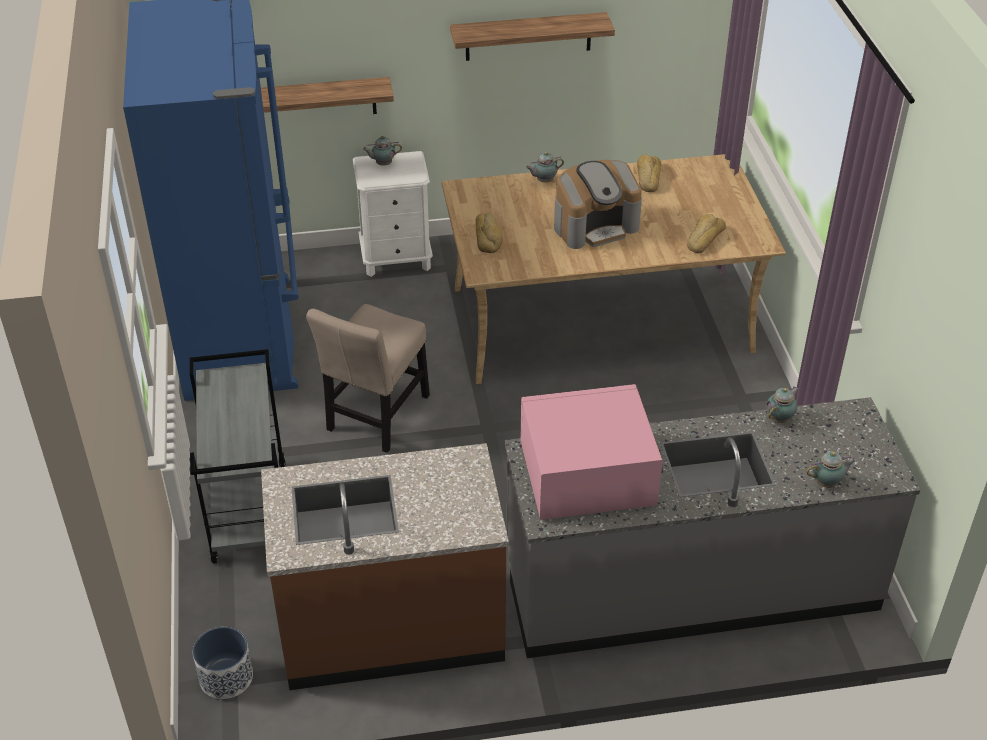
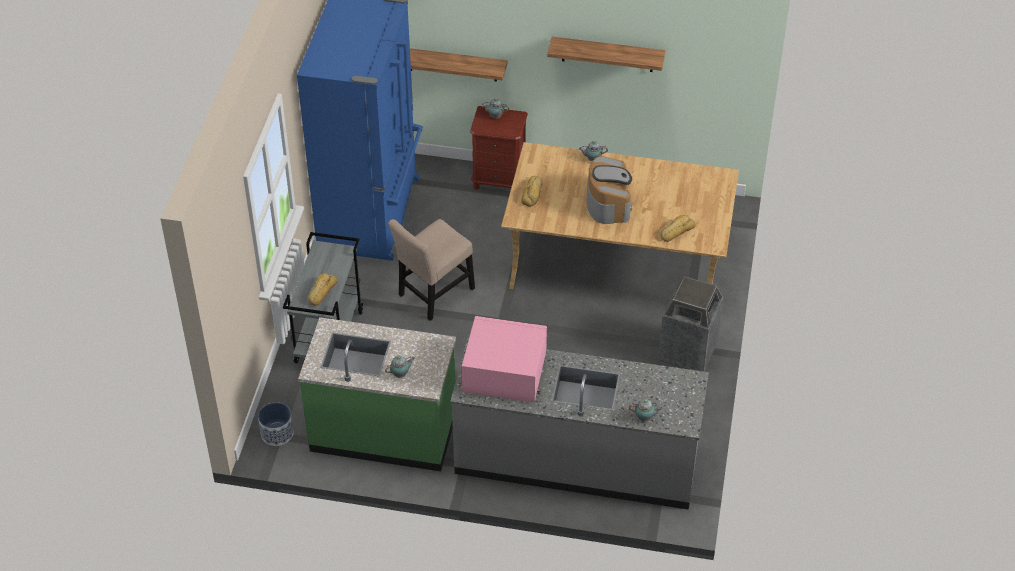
camera: 20 degrees right, 5 degrees up
brown counter [261,443,509,690] -> green counter [298,317,456,471]
white nightstand [353,151,433,277] -> brown nightstand [470,106,528,190]
coffee machine [554,160,642,249] -> coffee machine turned 90 degrees counterclockwise [587,156,632,224]
bread [637,154,661,192] -> bread moved to [308,273,337,306]
teapot [767,386,798,423] -> teapot moved to [385,356,415,378]
none -> trash can [658,276,724,372]

